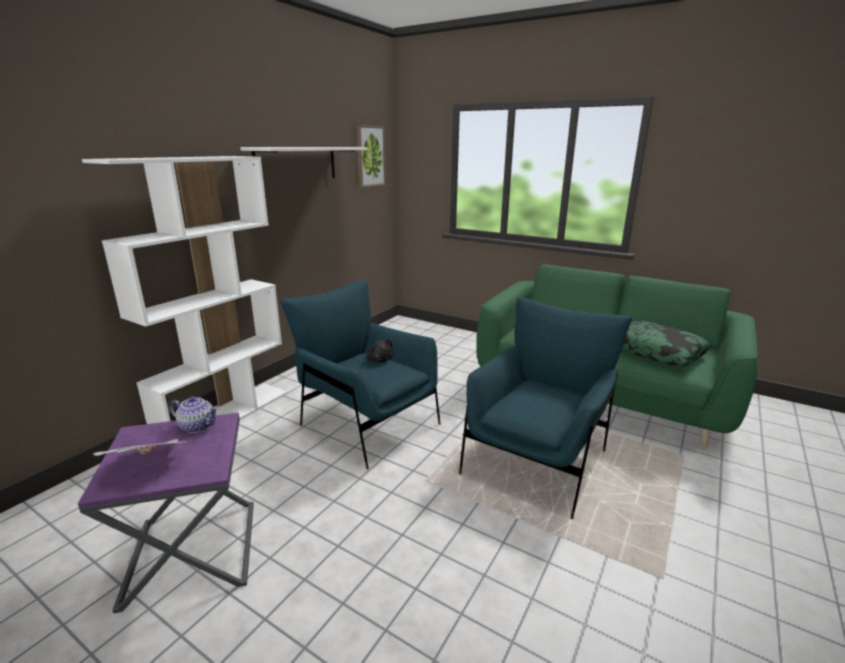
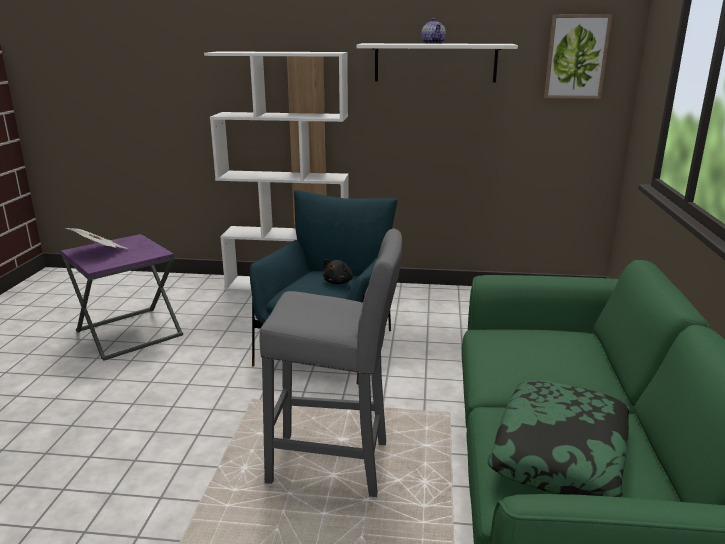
camera: 65 degrees right, 0 degrees up
teapot [169,397,219,433] -> teapot moved to [421,18,446,44]
blue armchair [459,297,632,519] -> grey stool [260,228,402,497]

